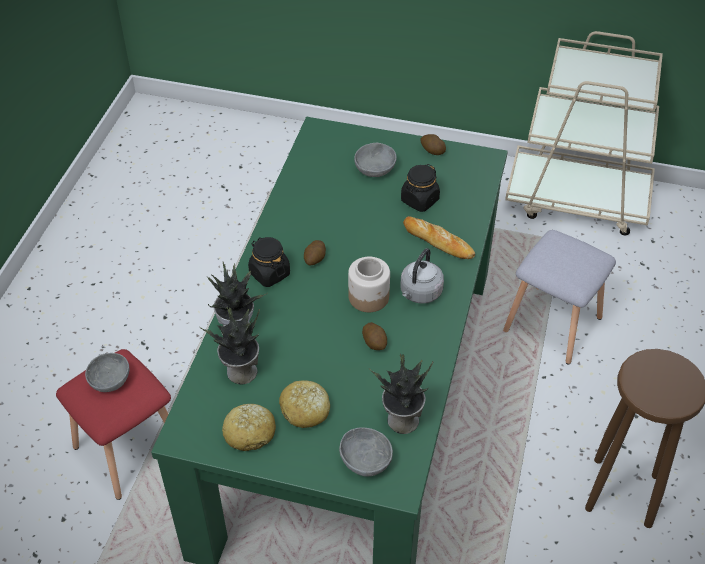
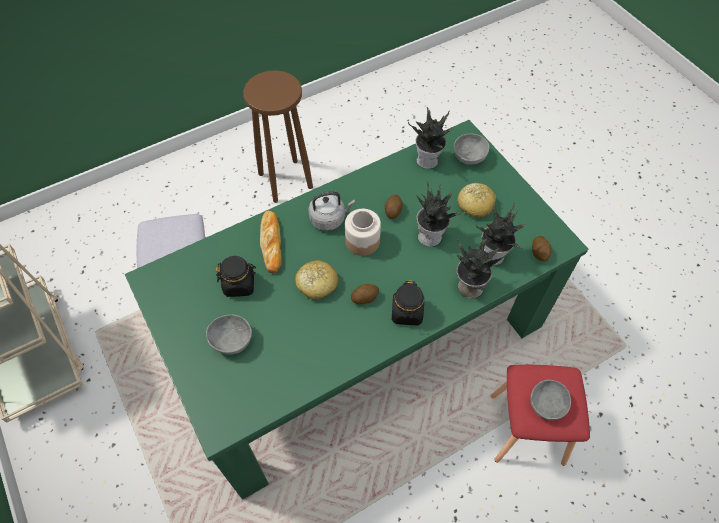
camera: 135 degrees left, 10 degrees up
bread [222,404,276,451] -> bread moved to [295,260,338,299]
potato [420,134,446,155] -> potato moved to [532,236,551,261]
none -> potted plant [416,181,465,247]

